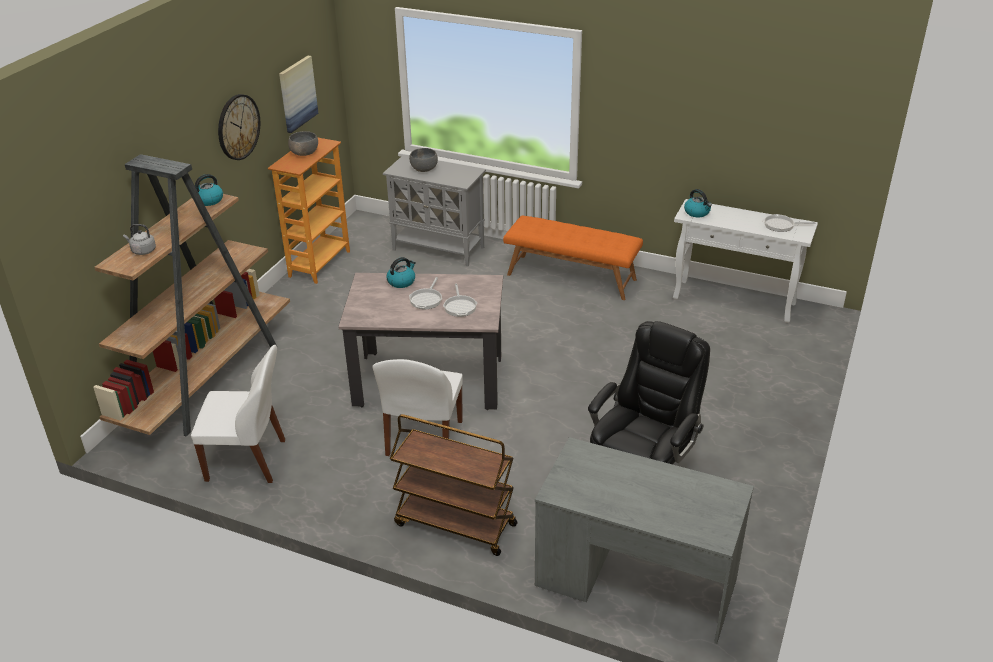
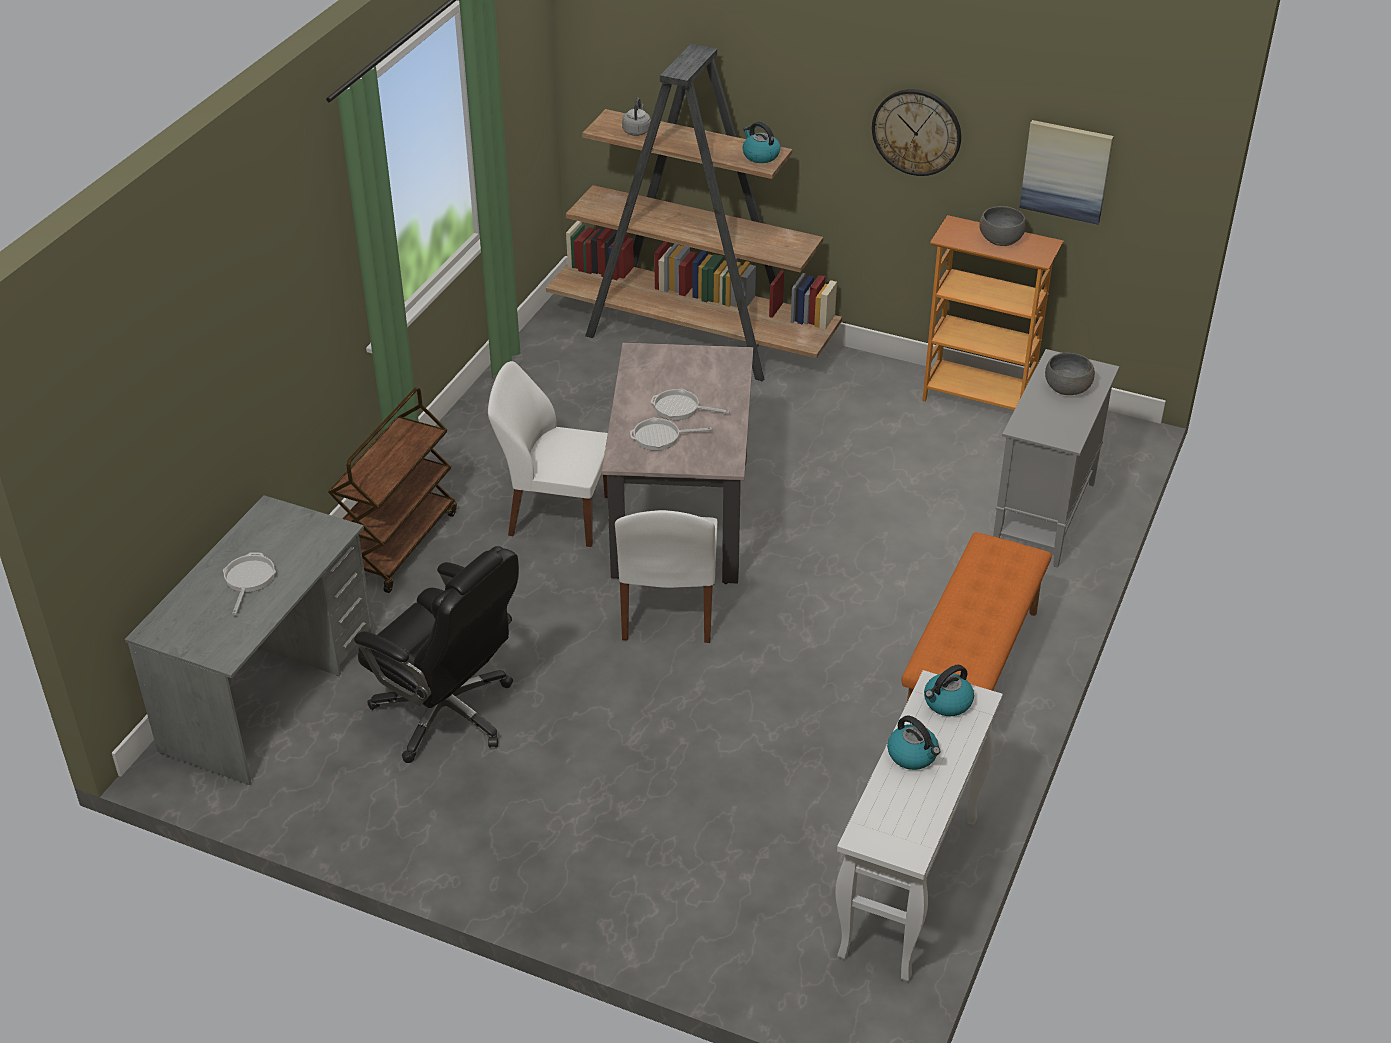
camera: 90 degrees right, 5 degrees up
white chair [191,345,285,483] -> white chair moved to [615,510,718,643]
kettle [387,257,416,288] -> kettle moved to [887,715,940,770]
frying pan [762,214,816,232] -> frying pan moved to [223,552,276,615]

